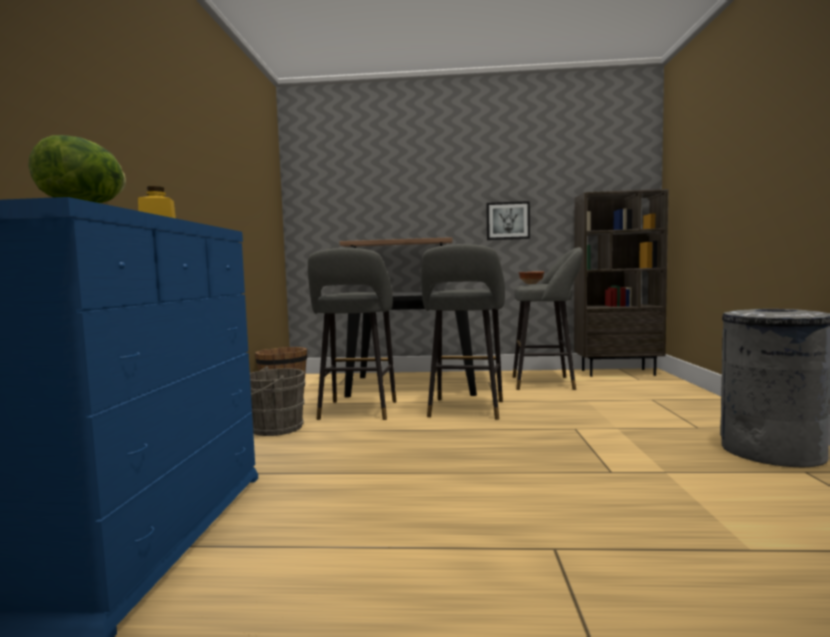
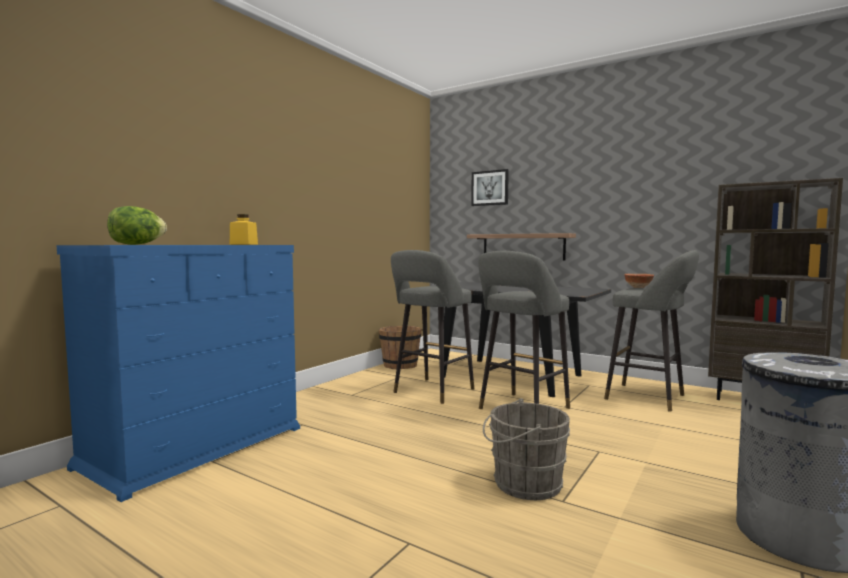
camera: 30 degrees right, 0 degrees up
grey bucket [250,366,305,436] -> grey bucket moved to [483,399,570,500]
picture [486,201,530,240] -> picture moved to [471,169,509,206]

